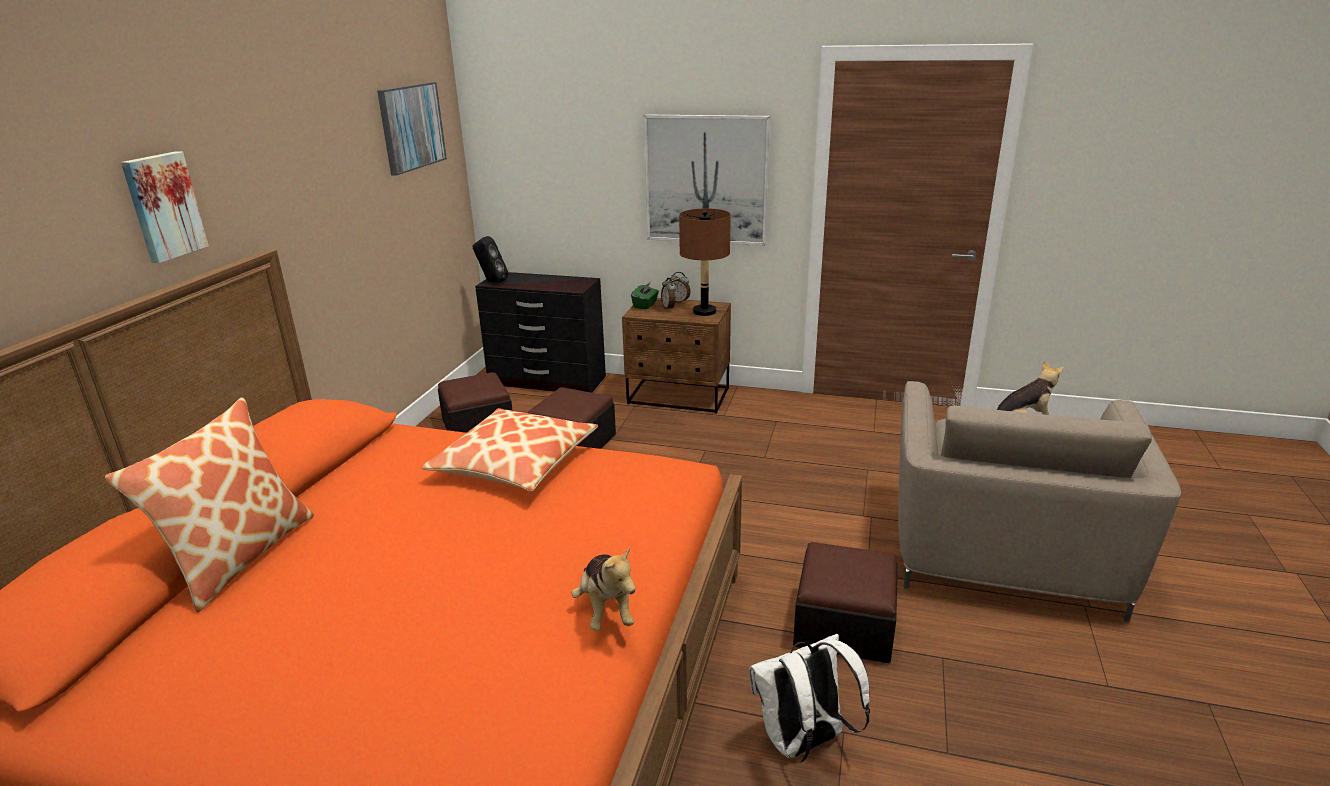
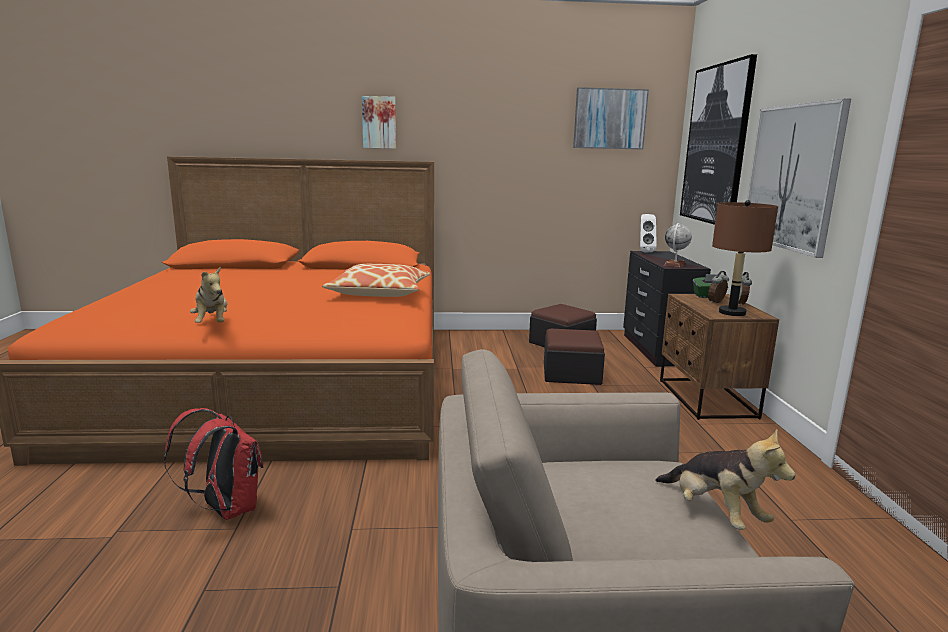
camera: 70 degrees right, 10 degrees down
pillow [105,397,314,613] -> none
black speaker [473,236,508,283] -> white speaker [640,214,657,252]
plush toy [571,547,636,630] -> plush toy turned 75 degrees counterclockwise [190,267,227,323]
white backpack [749,634,870,762] -> red backpack [164,408,263,520]
ottoman [793,542,898,663] -> none
none -> globe [664,223,692,268]
none -> picture [680,54,757,225]

